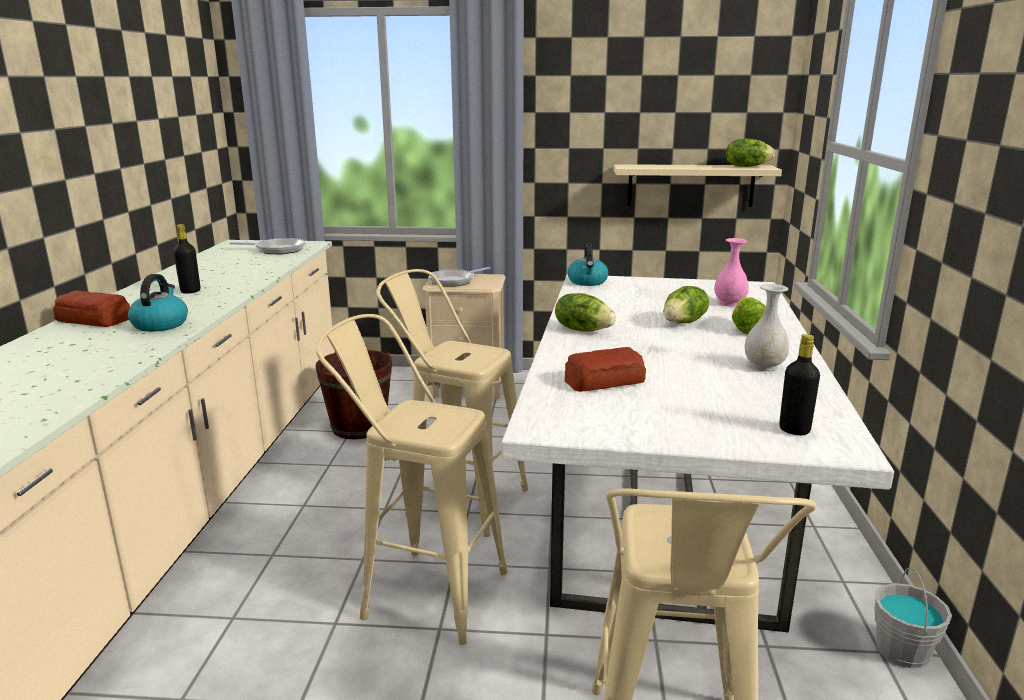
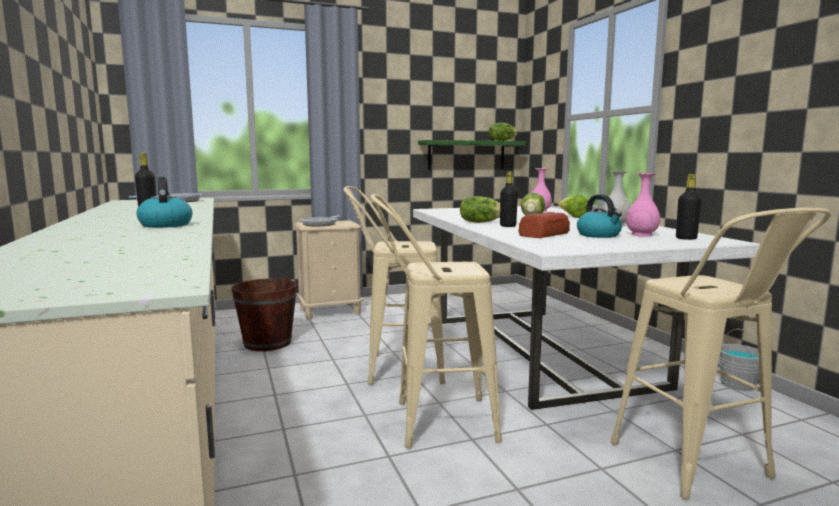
camera: 25 degrees left, 10 degrees down
bread [54,291,130,327] -> none
kettle [567,243,608,286] -> kettle moved to [577,194,622,238]
beige shelf [614,164,782,207] -> green shelf [418,140,525,169]
none -> black bottle [500,171,518,227]
none -> pink vase [626,173,660,237]

